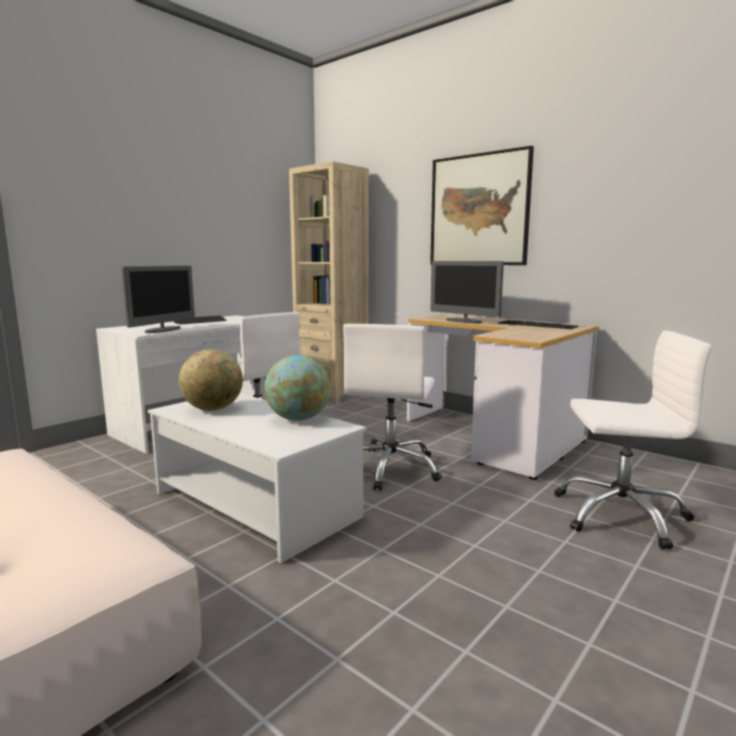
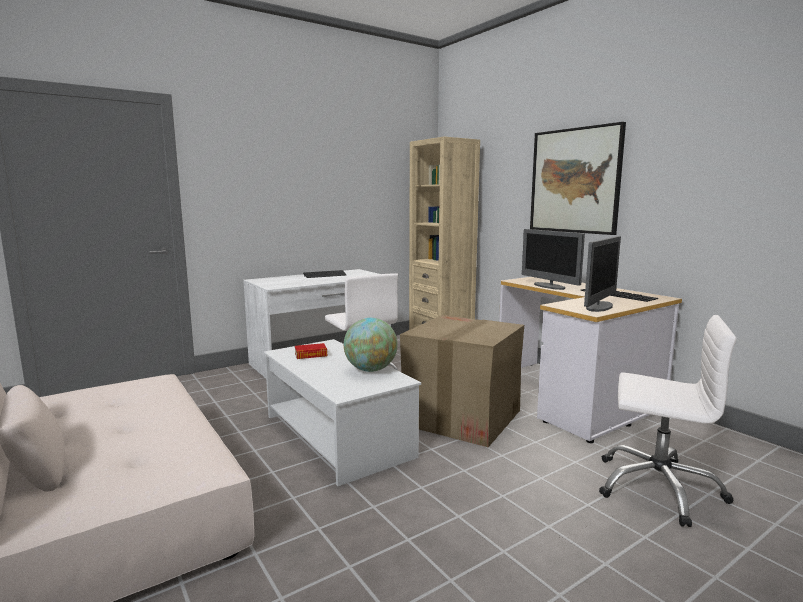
camera: 15 degrees right, 0 degrees up
monitor [121,266,195,333] -> monitor moved to [584,236,621,312]
globe [179,349,243,411] -> book [295,343,327,359]
white office chair [343,324,442,491] -> cardboard box [400,315,524,447]

